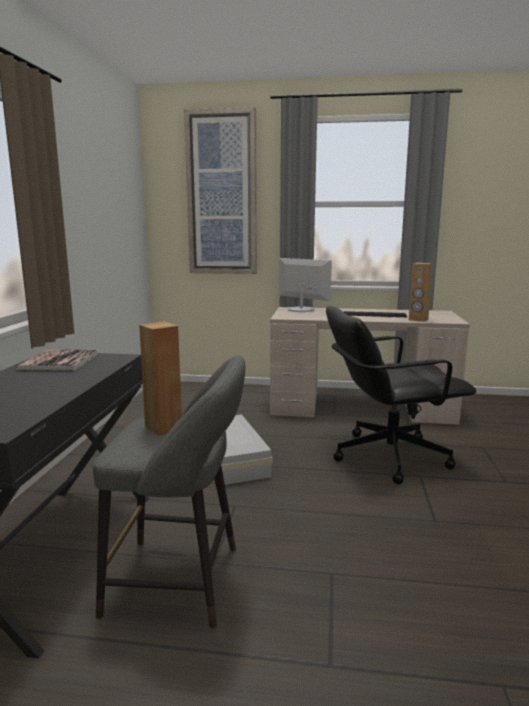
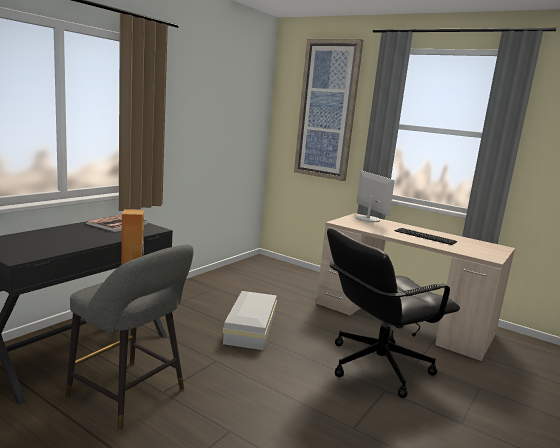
camera: 25 degrees right, 0 degrees up
black office chair [326,306,476,485] -> black office chair turned 45 degrees counterclockwise [327,228,460,398]
brown speaker [409,263,432,322] -> none

